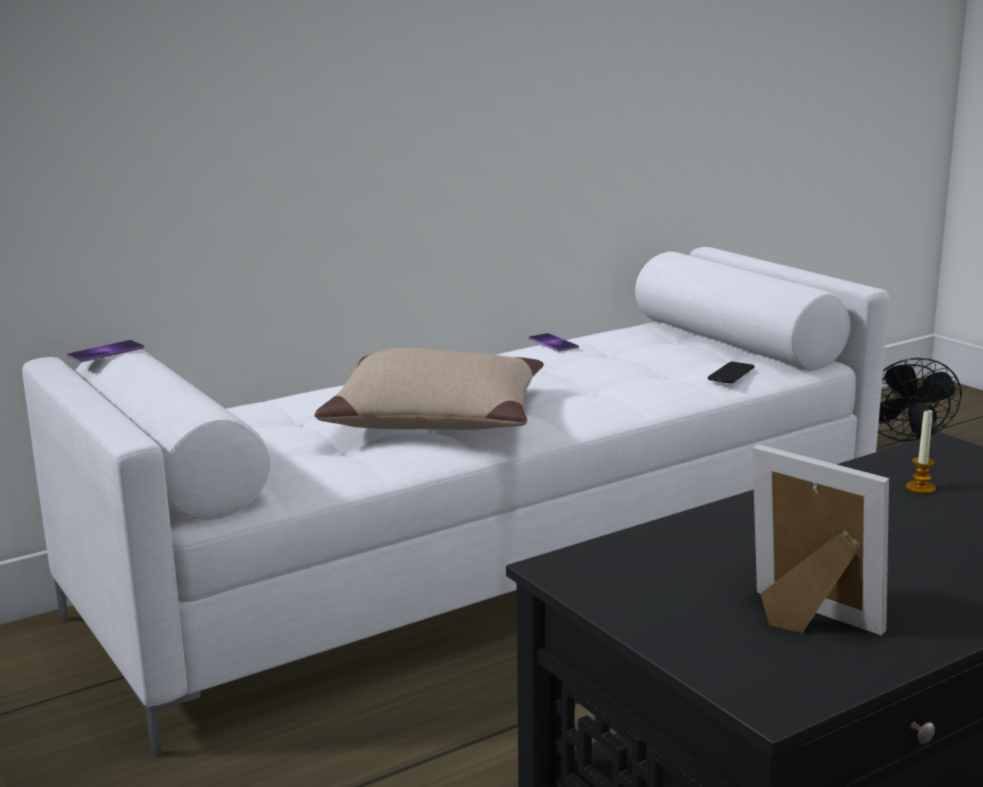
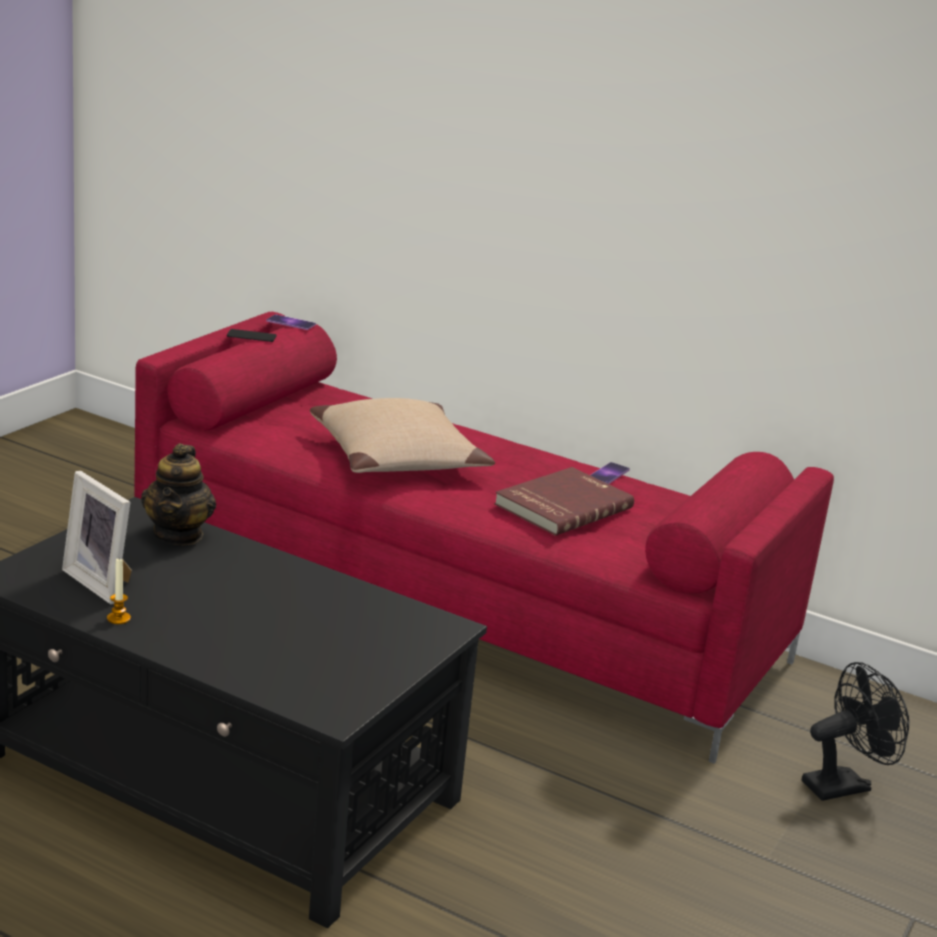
camera: 60 degrees right, 5 degrees up
white sofa [22,247,889,757] -> red sofa [134,312,834,764]
phone [708,361,754,383] -> phone moved to [227,329,277,342]
picture frame [752,444,889,636] -> picture frame turned 120 degrees clockwise [62,471,132,604]
candle [906,408,936,494] -> candle moved to [107,559,131,624]
none -> teapot [141,443,216,546]
none -> red book [494,467,634,536]

